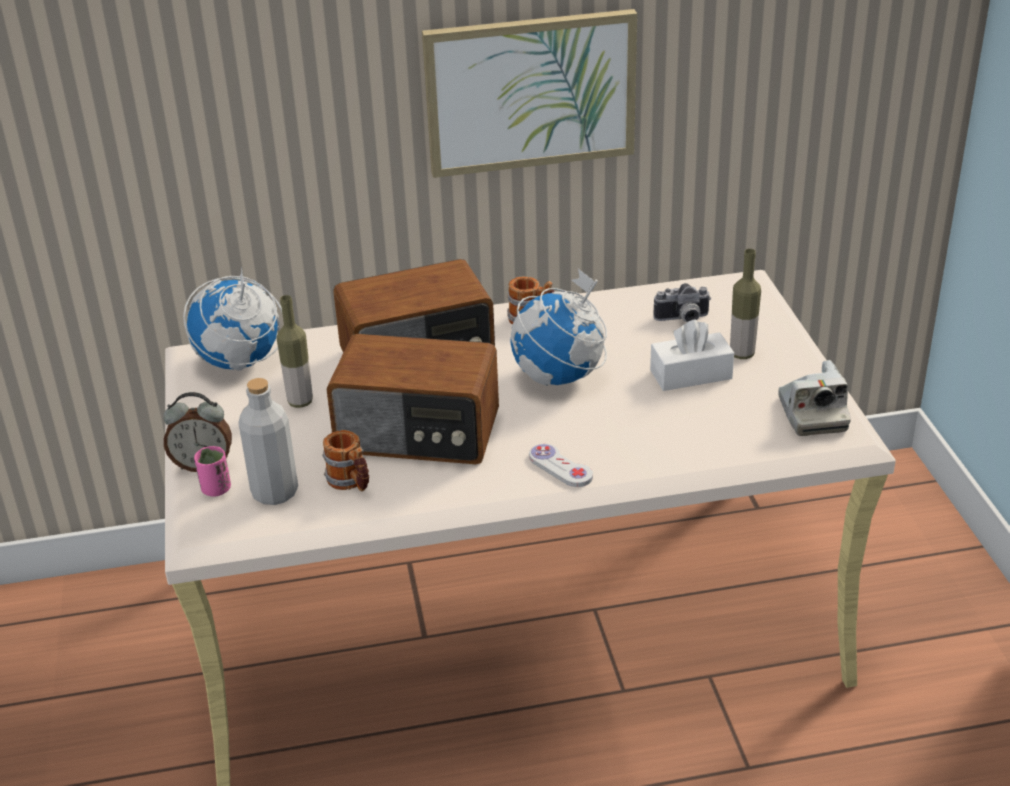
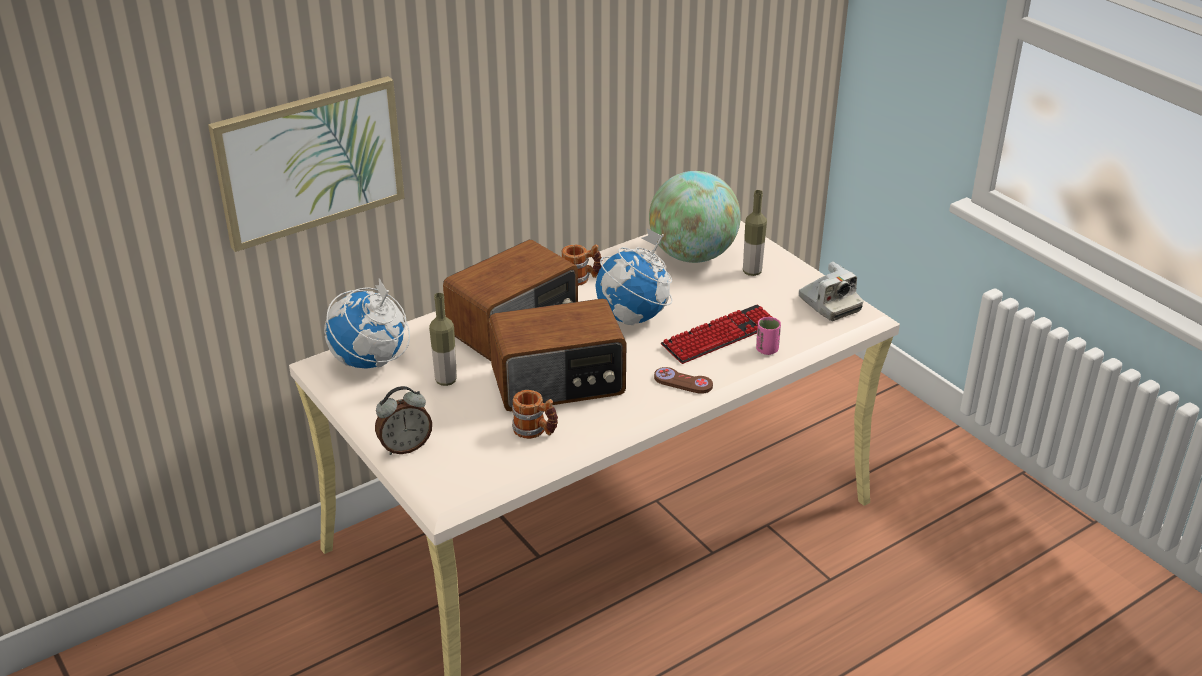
camera: 25 degrees left, 0 degrees up
pink cup [194,446,231,497] -> pink cup moved to [756,317,781,355]
grey bottle [238,378,298,505] -> none
picture [422,9,637,178] -> picture moved to [208,76,405,252]
white game controller [529,444,593,487] -> brown game controller [654,367,713,394]
white tissue box [650,319,734,391] -> none
camera [654,283,711,322] -> globe [649,171,741,263]
none -> keyboard [661,305,772,364]

